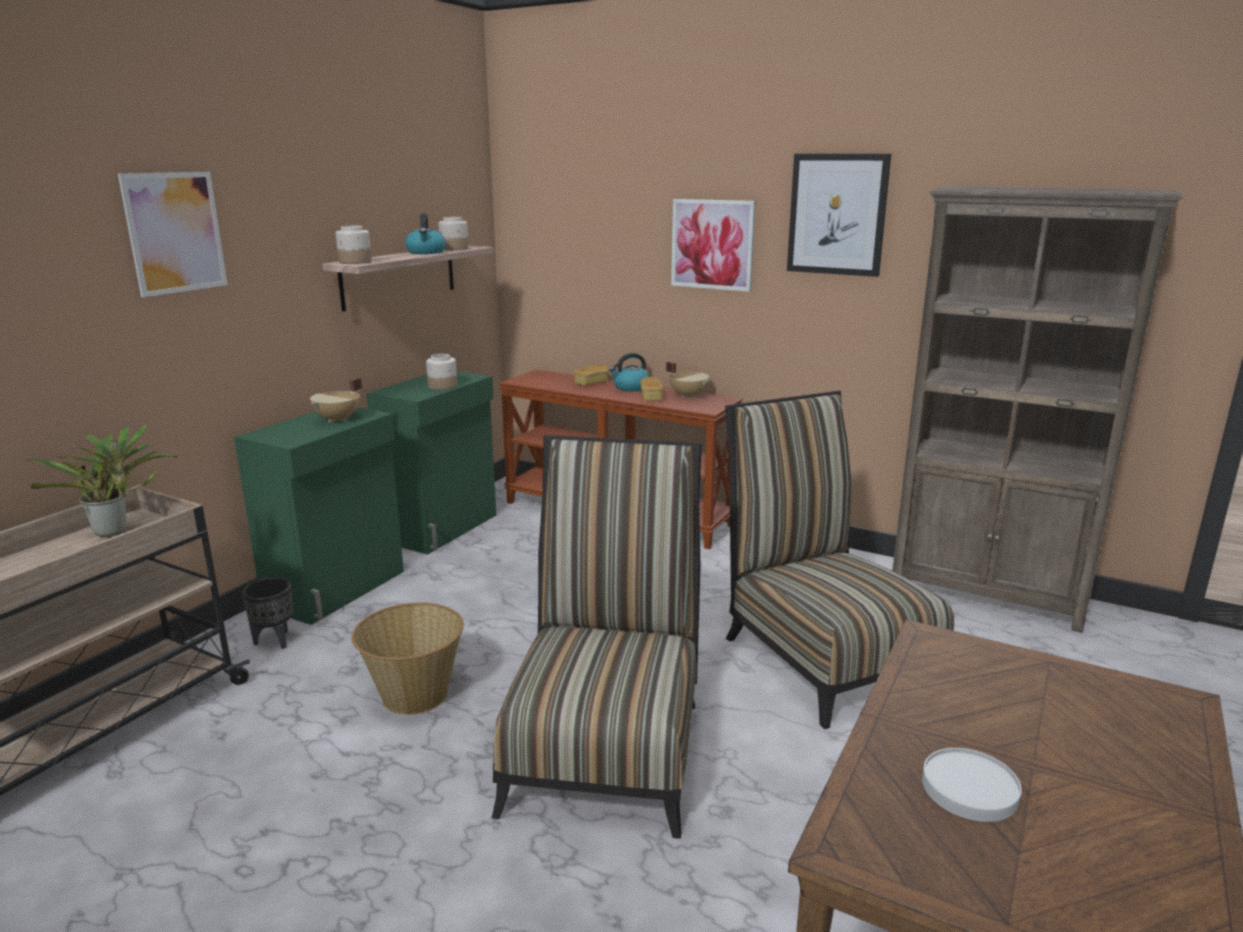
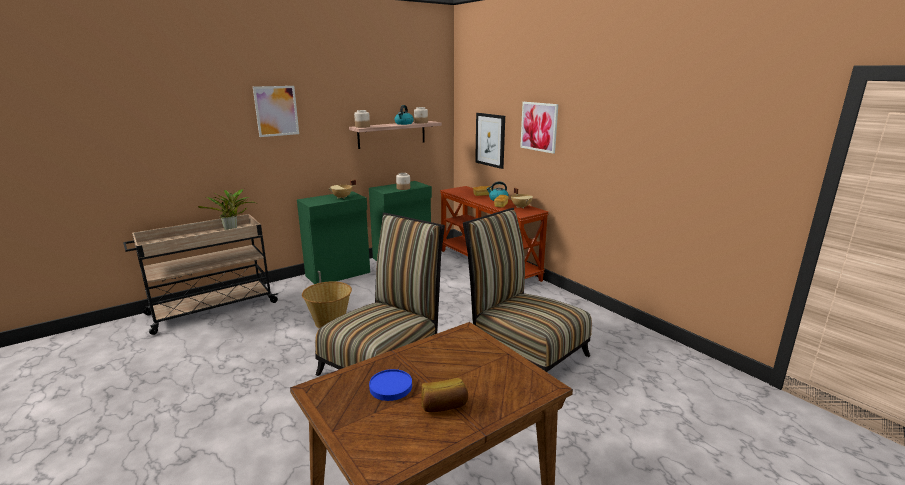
camera: 25 degrees right, 0 degrees up
black planter [242,577,293,649] -> none
chair [725,391,954,729] -> chair turned 45 degrees counterclockwise [463,208,592,373]
picture [787,154,891,277] -> picture moved to [475,113,505,169]
brown bookcase [892,187,1183,633] -> none
white plate [922,748,1022,822] -> blue plate [369,369,412,401]
none -> bread [421,378,468,412]

